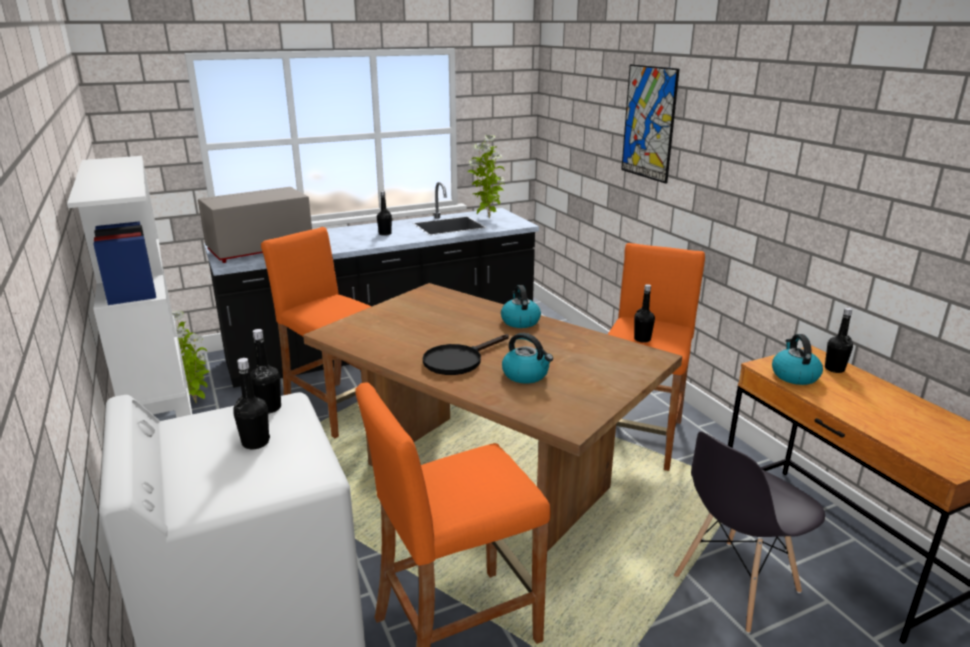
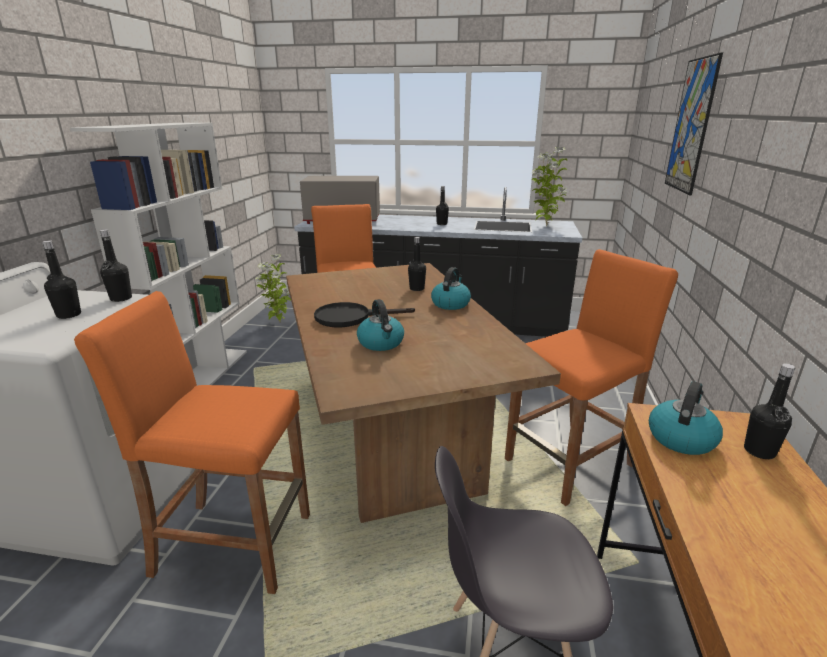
camera: 35 degrees right, 0 degrees up
black bottle [634,284,655,343] -> black bottle moved to [408,237,426,291]

